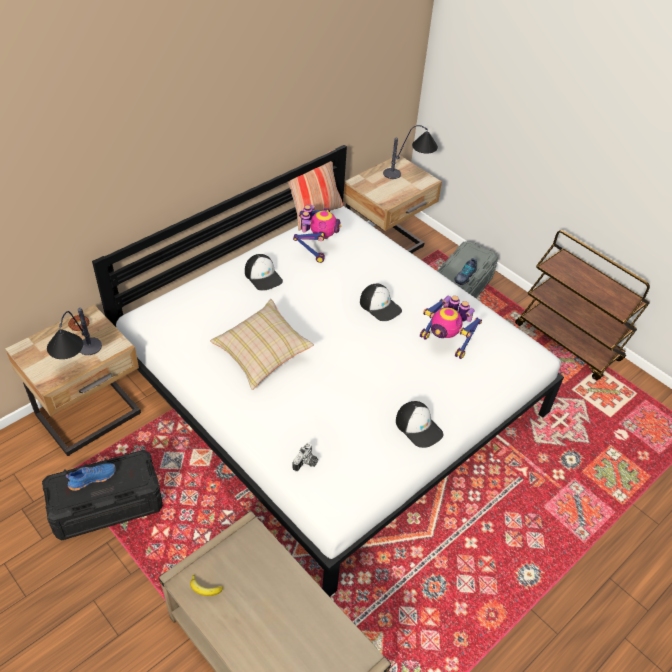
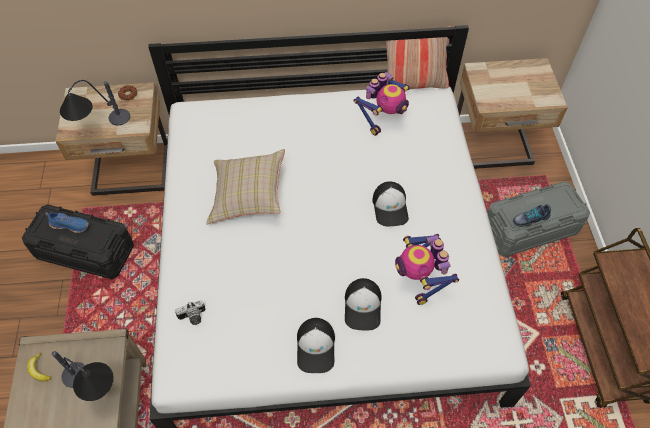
camera: 40 degrees right, 10 degrees up
cap [245,254,283,291] -> cap moved to [345,278,382,330]
table lamp [383,125,438,179] -> table lamp moved to [52,351,114,401]

